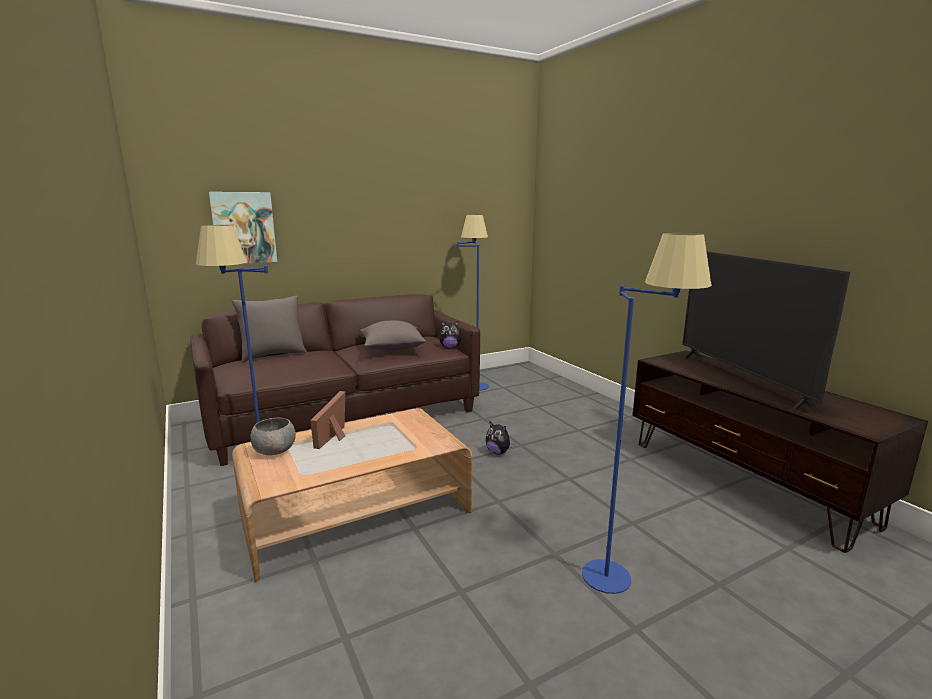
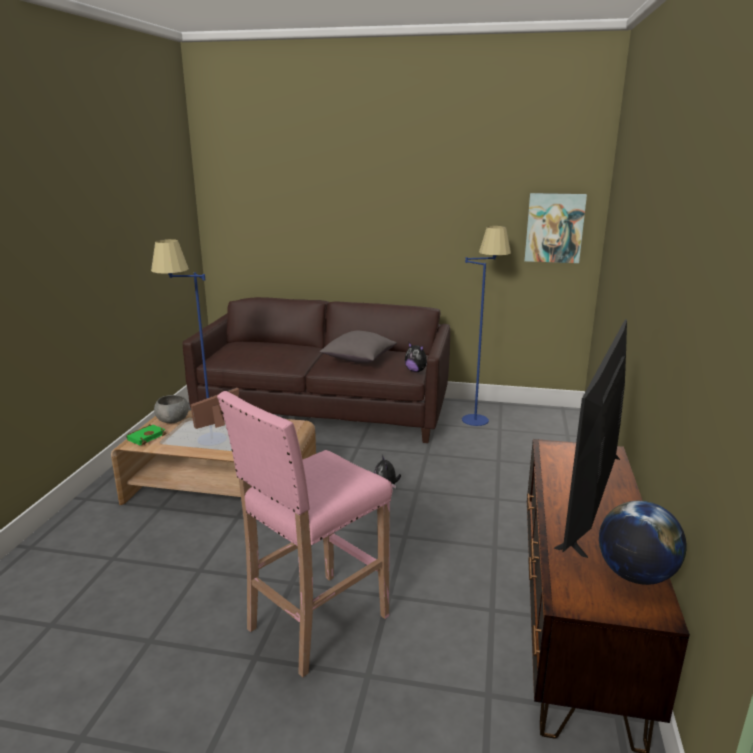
camera: 40 degrees right, 5 degrees up
picture [209,192,277,264] -> picture moved to [524,193,587,263]
grey pillow [232,296,307,362] -> none
blue floor lamp [582,233,712,594] -> pink stool [217,391,392,677]
none -> green book [126,424,167,445]
none -> globe [599,501,687,585]

